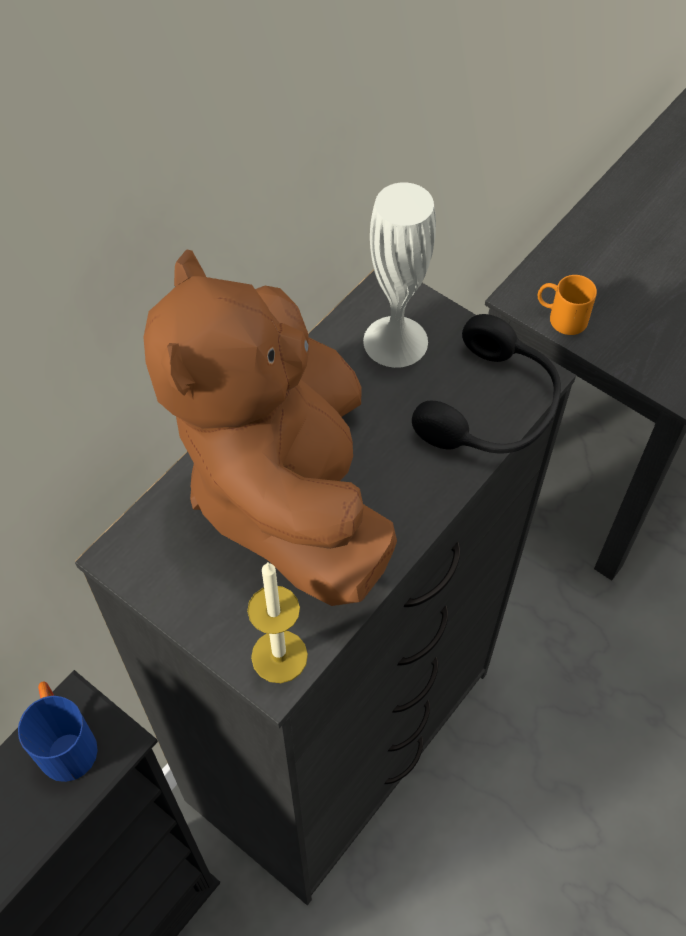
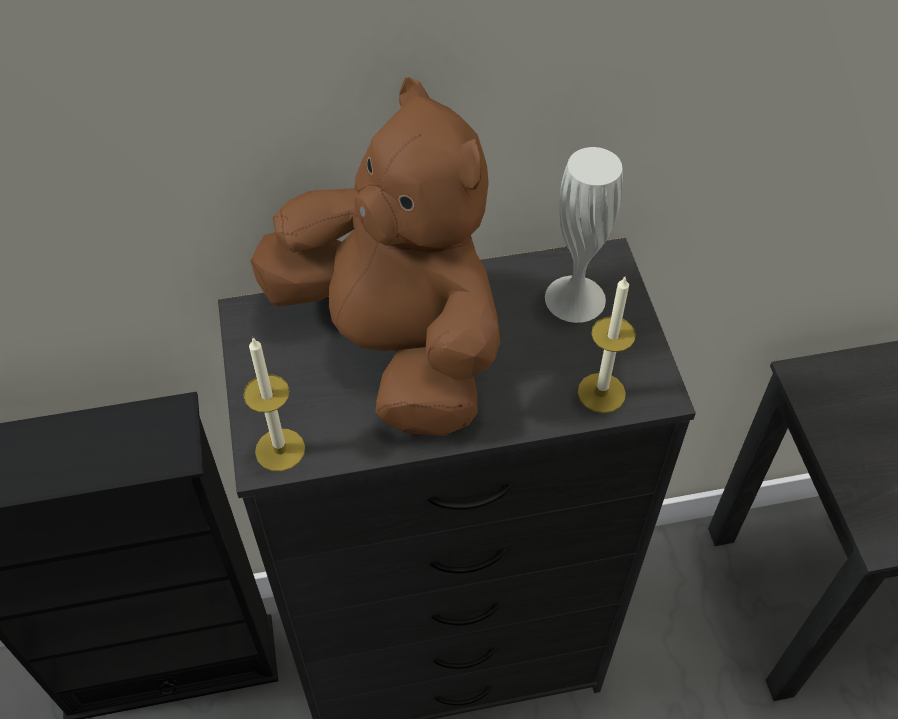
camera: 40 degrees right, 5 degrees down
blue mug [18,681,98,782] -> none
brown plush toy [143,249,397,606] -> brown plush toy turned 105 degrees clockwise [250,77,500,436]
black headphones [412,314,561,453] -> candle [578,277,636,413]
orange mug [538,275,597,335] -> none

